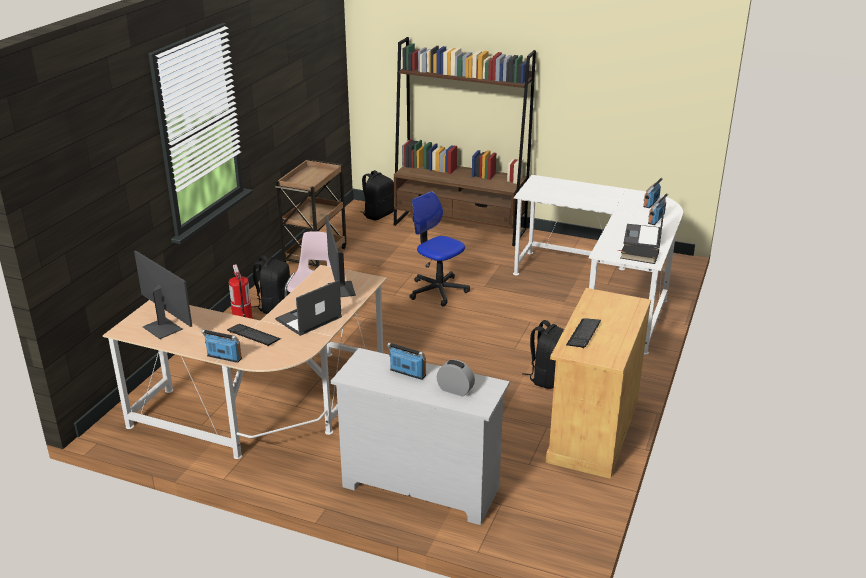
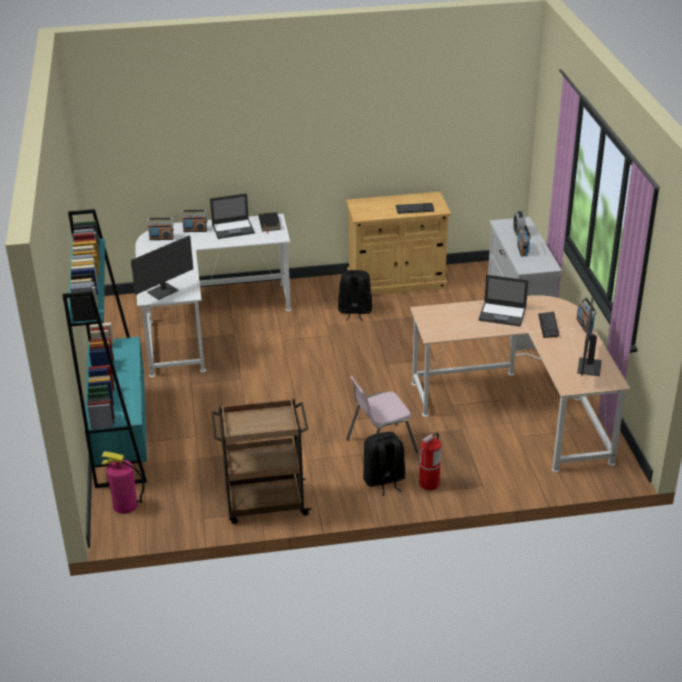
camera: 120 degrees left, 5 degrees up
monitor [326,215,356,297] -> monitor moved to [131,235,193,300]
black backpack [360,170,394,220] -> fire extinguisher [101,452,144,514]
brown bookcase [394,37,536,246] -> turquoise bookcase [62,209,147,488]
office chair [409,191,470,307] -> none

